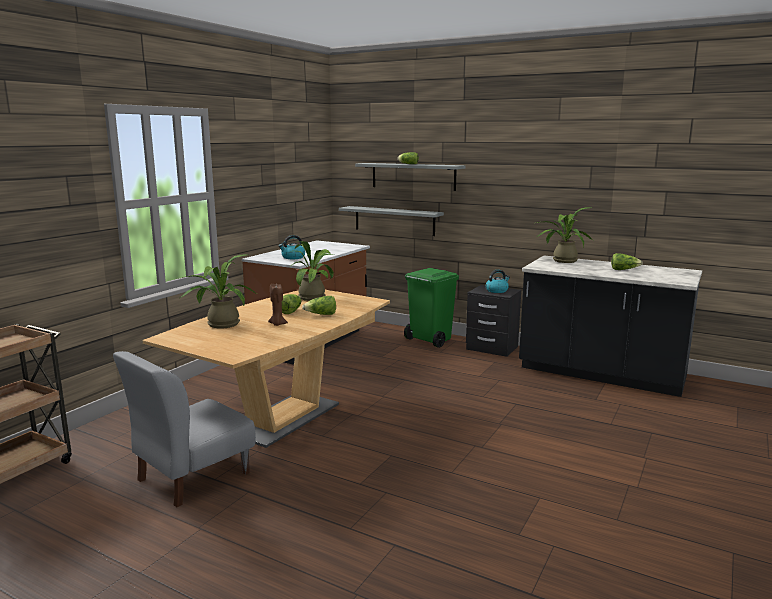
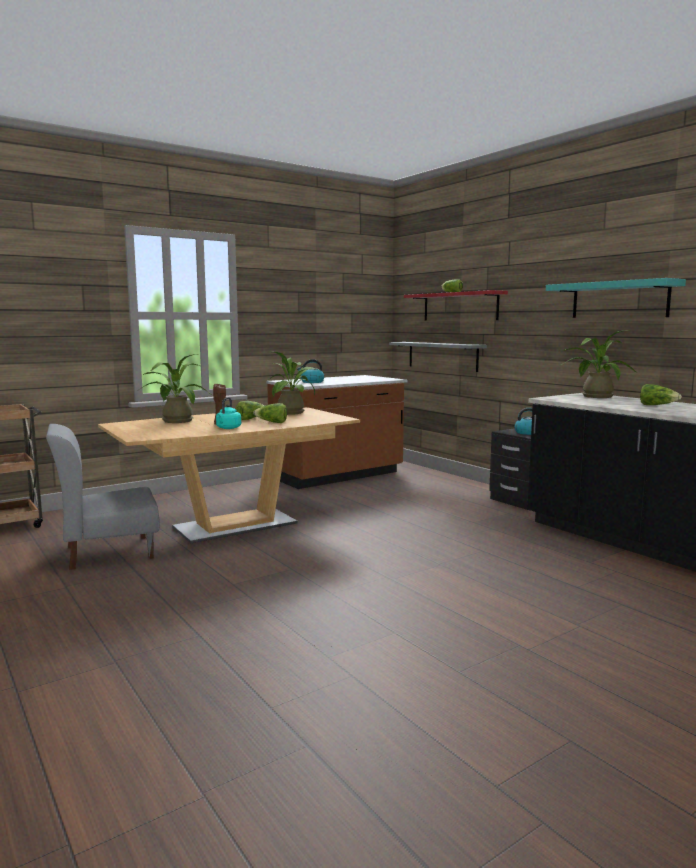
camera: 25 degrees right, 5 degrees down
grey shelf [355,163,465,191] -> red shelf [404,290,508,321]
green trash can [404,268,459,348] -> none
none -> turquoise kettle [216,397,241,429]
none -> turquoise shelf [546,278,686,318]

